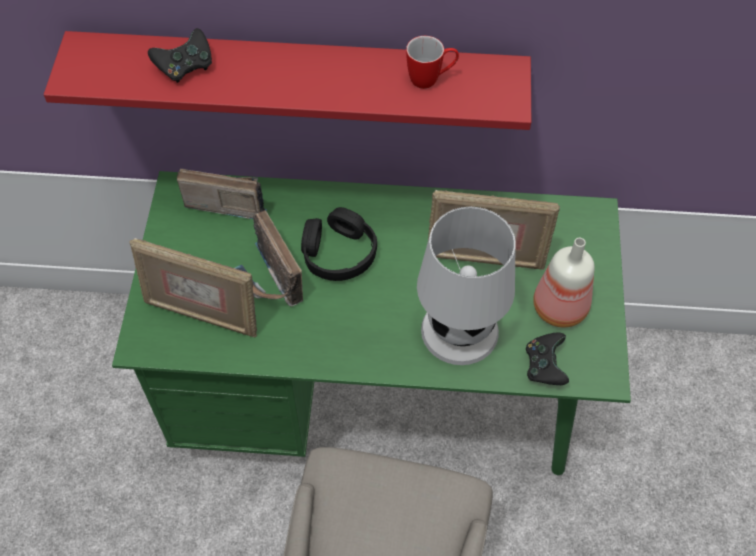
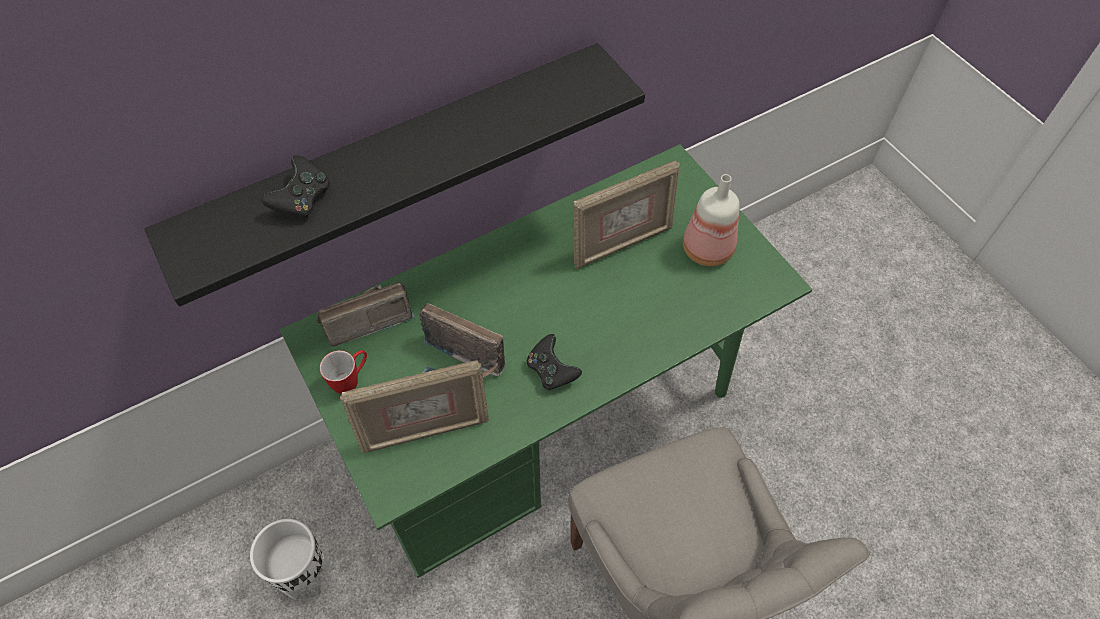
camera: 35 degrees left, 0 degrees up
red shelf [44,31,531,130] -> black shelf [144,43,645,307]
black headphones [301,207,377,281] -> none
mug [406,36,459,89] -> mug moved to [319,350,367,394]
white table lamp [417,207,516,365] -> none
black game controller [526,333,569,385] -> black game controller moved to [527,334,582,390]
none -> white planter [250,519,330,599]

